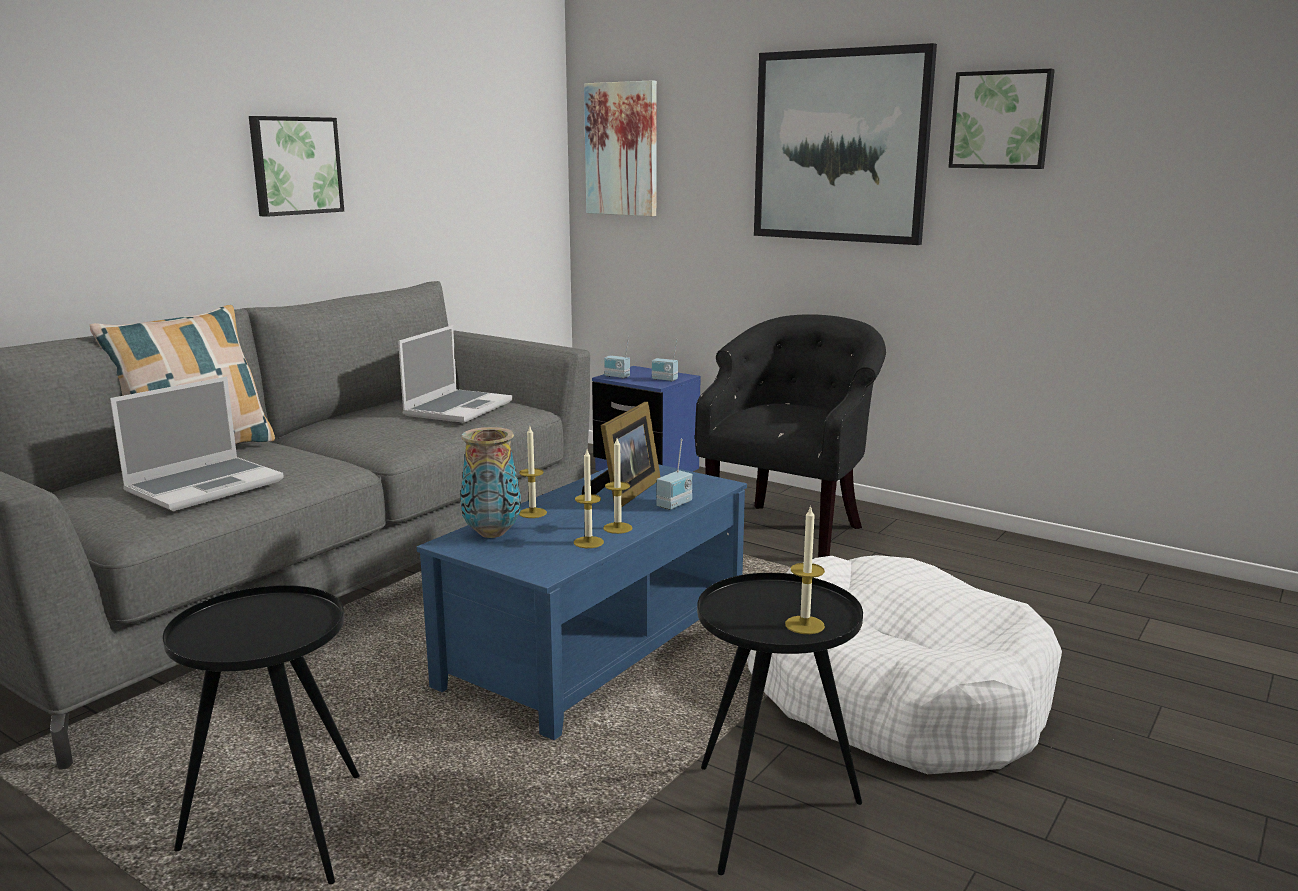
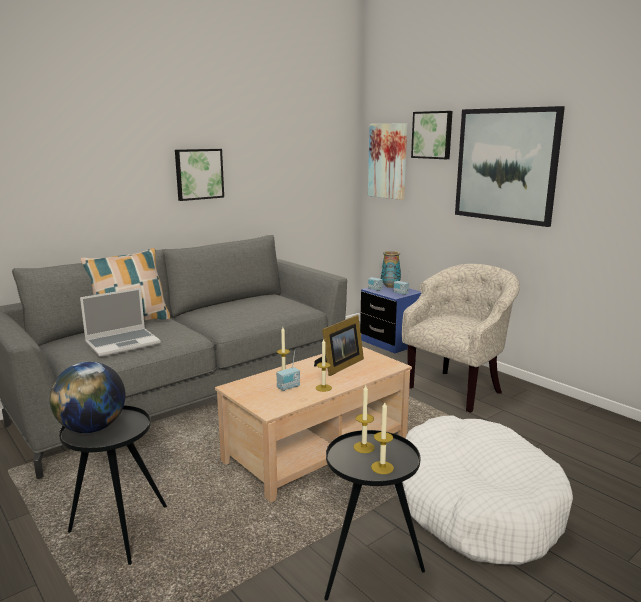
camera: 15 degrees right, 0 degrees up
laptop [398,325,513,423] -> none
blue coffee table [417,464,747,740] -> beige coffee table [215,347,412,502]
vase [460,427,521,538] -> vase moved to [381,251,401,288]
candle [574,450,604,548] -> candle moved to [354,385,375,453]
radio [657,439,692,510] -> radio moved to [276,349,300,391]
black armchair [695,314,886,557] -> beige armchair [402,264,520,413]
picture [948,69,1055,169] -> picture moved to [411,111,453,159]
none -> globe [50,362,125,433]

